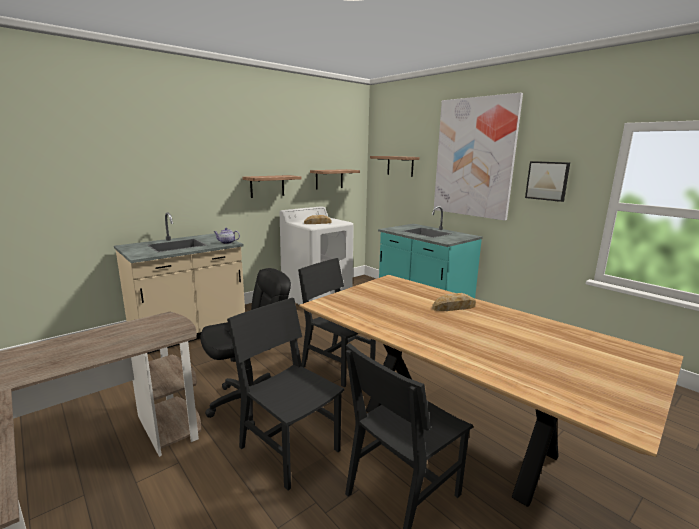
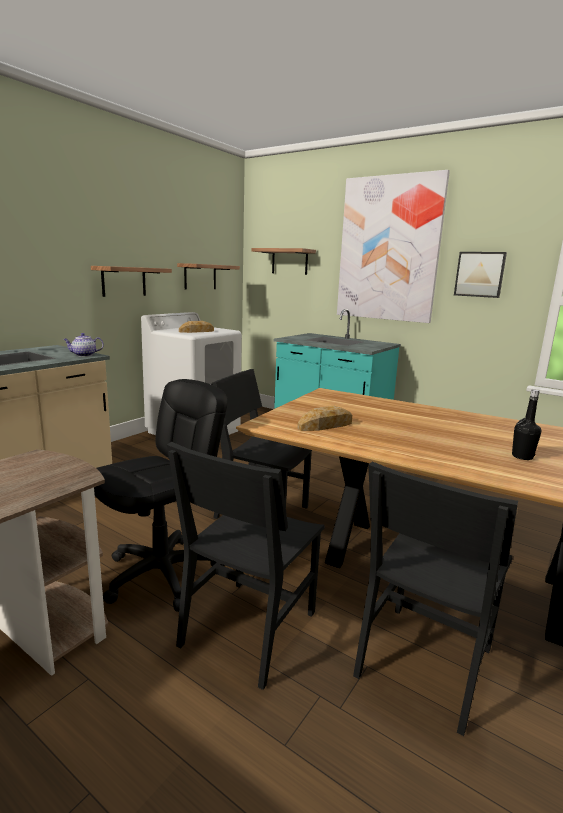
camera: 15 degrees left, 0 degrees up
black chair [227,298,344,490] -> black chair turned 90 degrees counterclockwise [167,442,325,690]
bread [432,293,476,311] -> bread moved to [297,406,352,431]
none -> black bottle [512,390,541,460]

